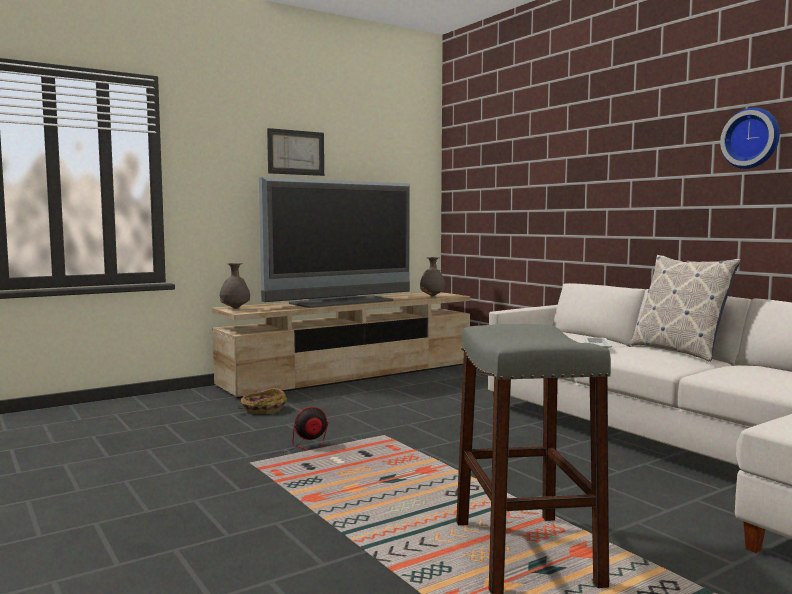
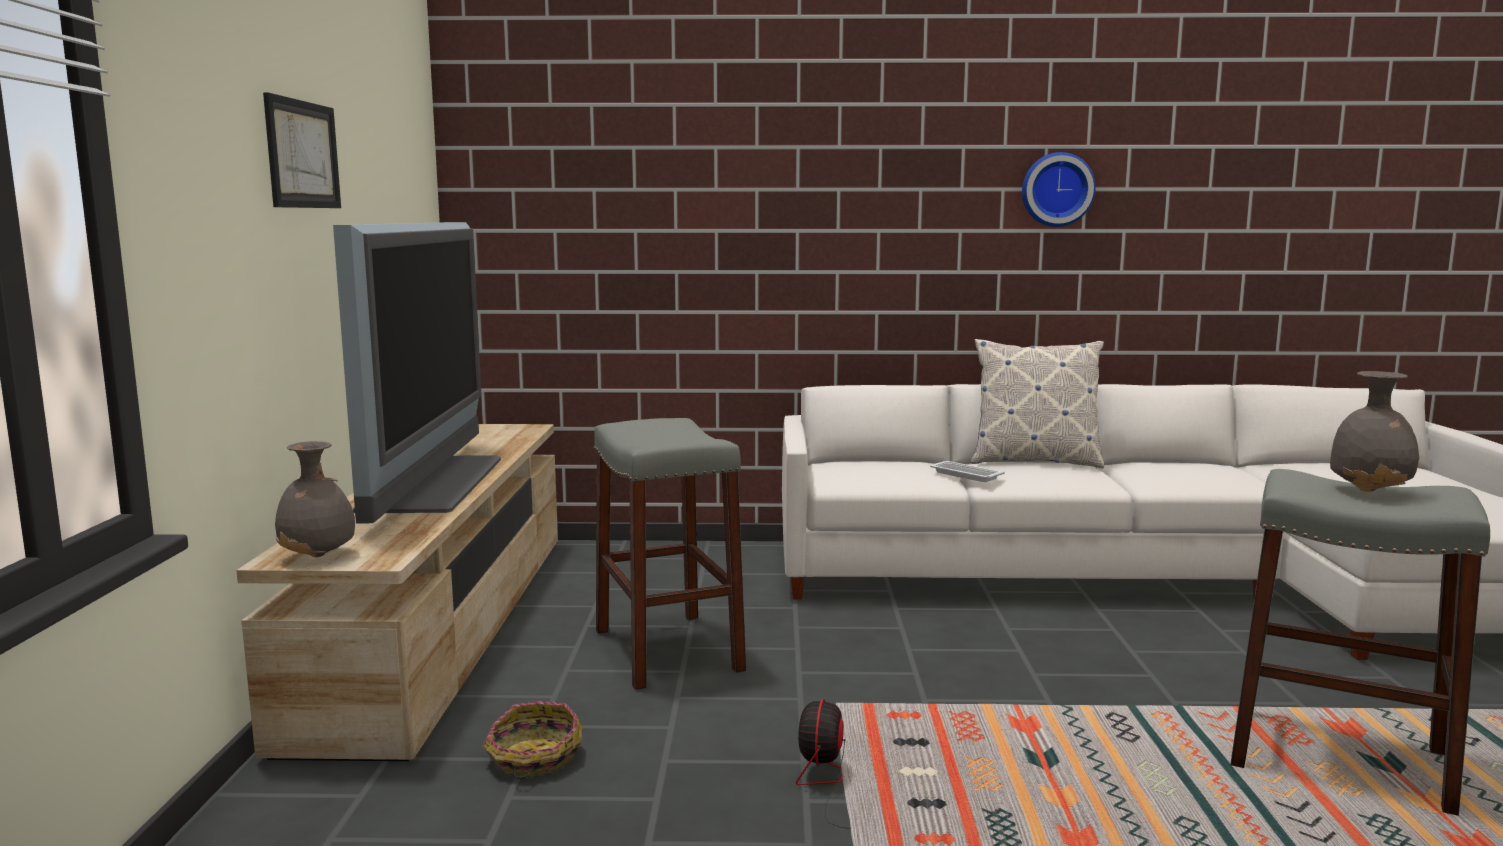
camera: 55 degrees left, 5 degrees up
grey vase [420,257,445,296] -> grey vase moved to [1330,371,1419,492]
none -> grey stool [594,418,746,690]

